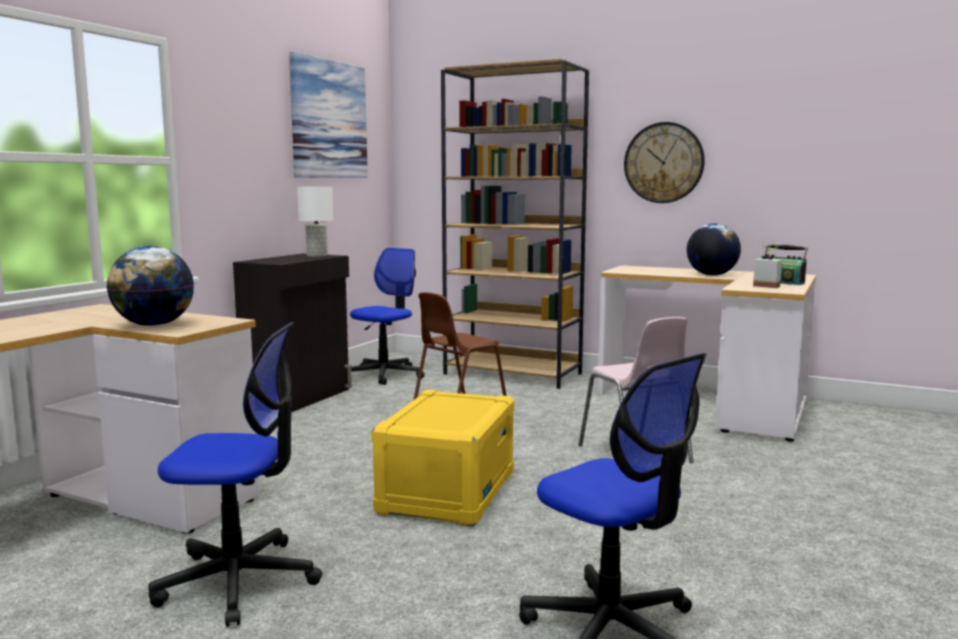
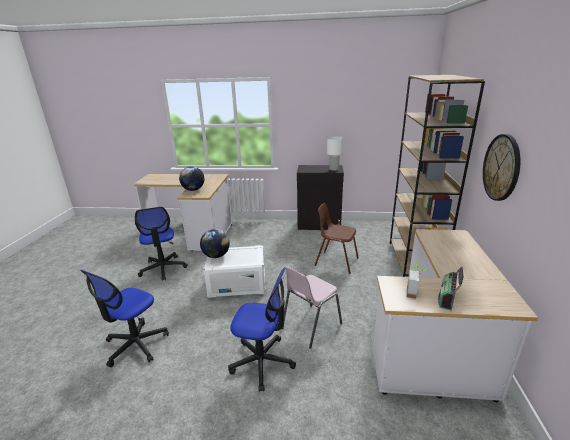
camera: 70 degrees right, 15 degrees up
picture [289,51,368,178] -> none
office chair [350,248,425,385] -> office chair moved to [228,268,296,392]
yellow storage box [371,389,514,527] -> white storage box [203,245,266,298]
globe [687,223,741,276] -> globe moved to [200,229,230,258]

